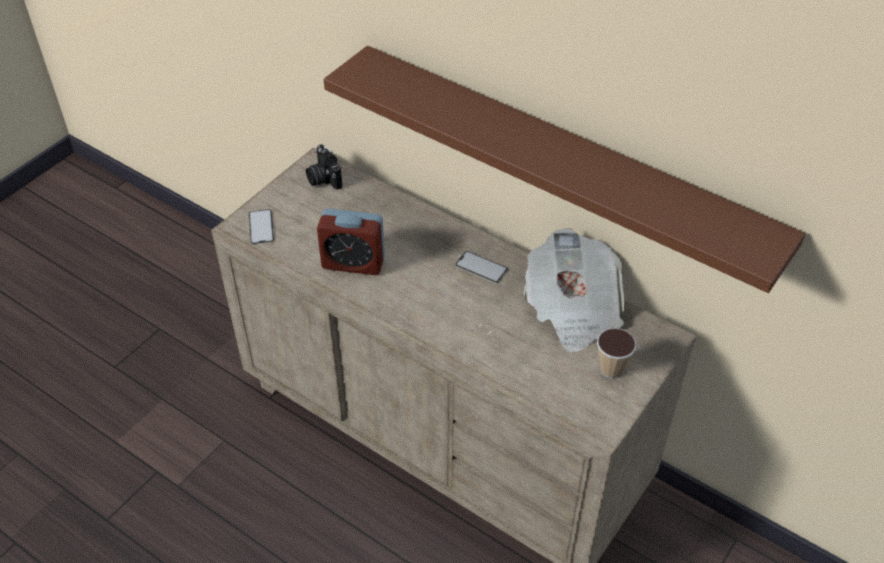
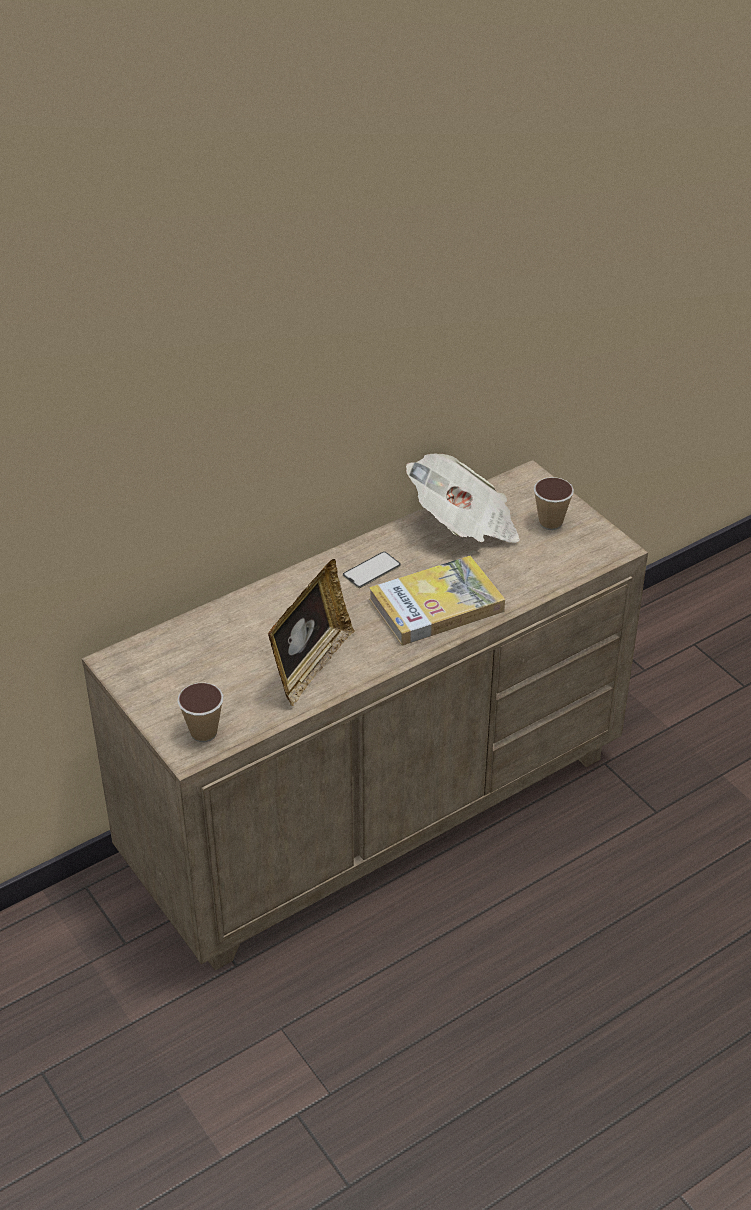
camera: 70 degrees left, 5 degrees down
phone [249,209,274,245] -> cup [178,683,223,742]
camera [306,144,342,190] -> none
alarm clock [317,208,385,275] -> picture frame [268,559,355,706]
brown shelf [324,46,805,293] -> none
none -> book [369,556,505,645]

